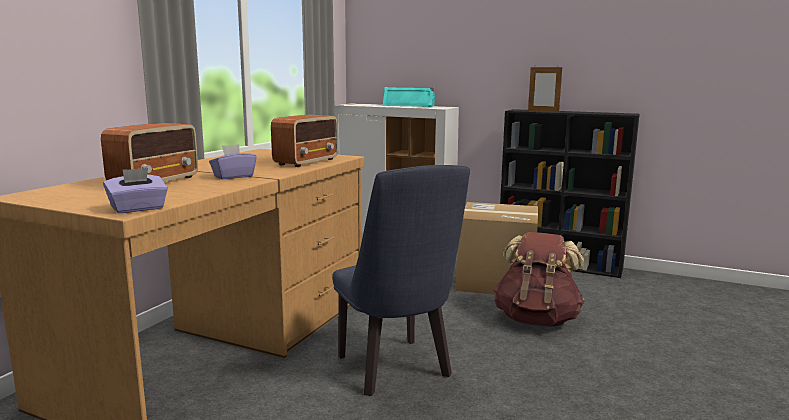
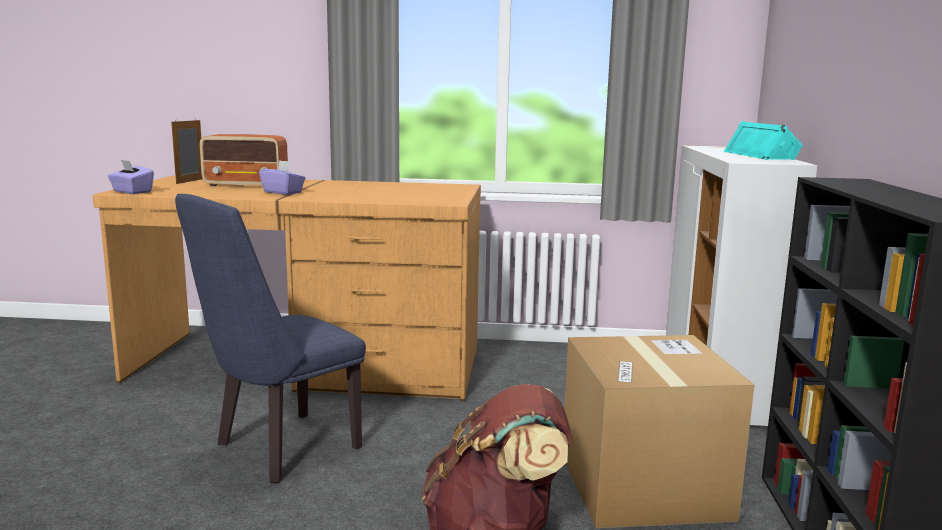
camera: 70 degrees right, 0 degrees up
radio [271,115,338,167] -> none
picture frame [528,66,562,112] -> picture frame moved to [171,118,202,184]

